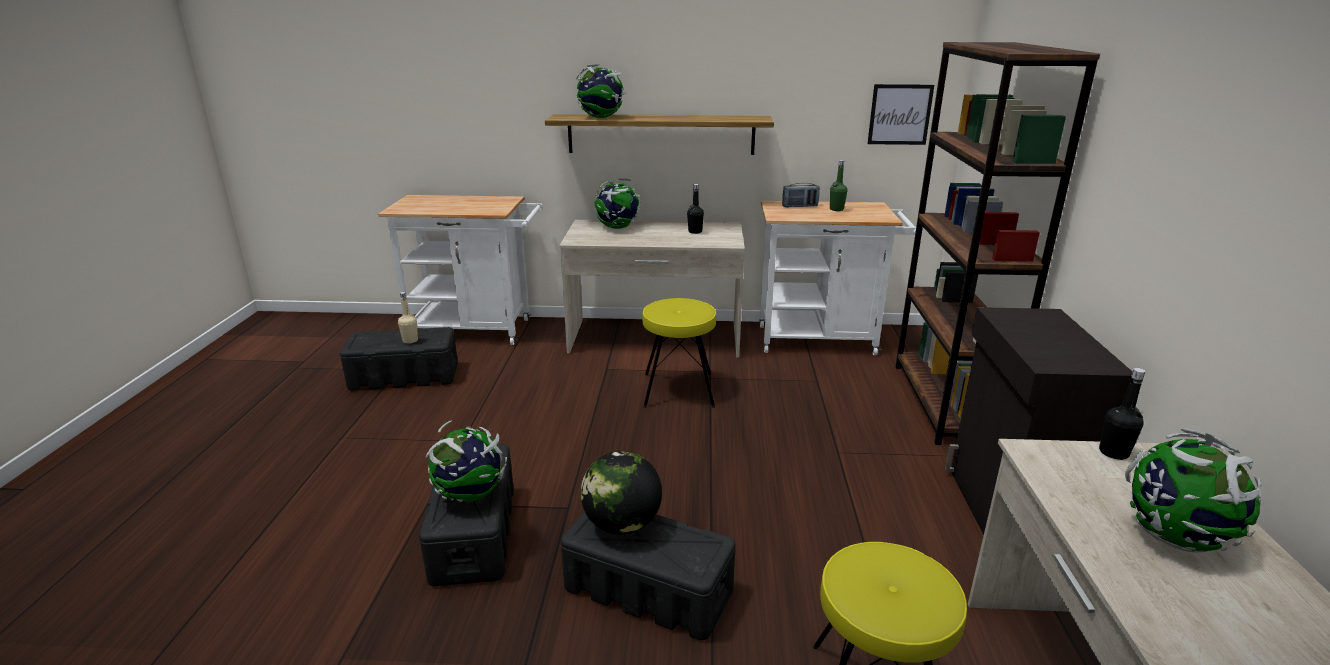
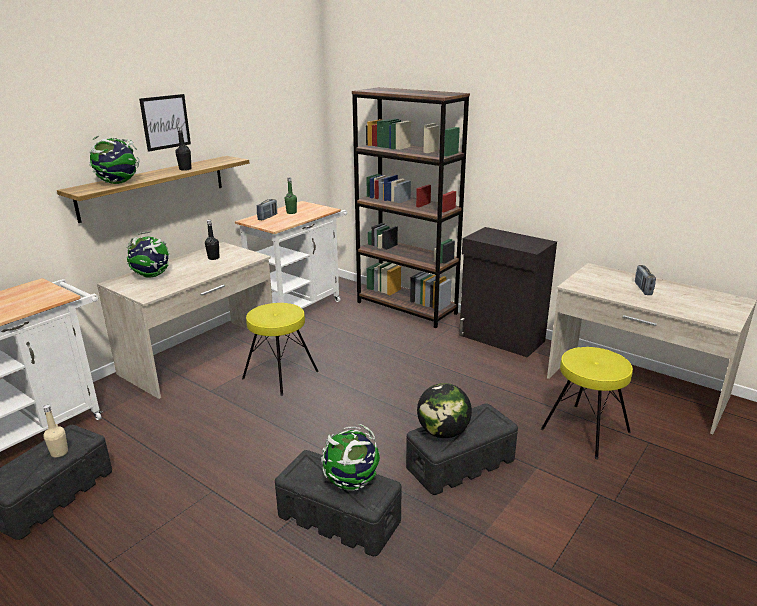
camera: 55 degrees left, 0 degrees up
picture [867,84,934,145] -> picture moved to [139,94,191,152]
black bottle [1099,368,1146,460] -> black bottle moved to [175,126,192,171]
globe [1125,428,1262,552] -> radio [635,265,656,295]

